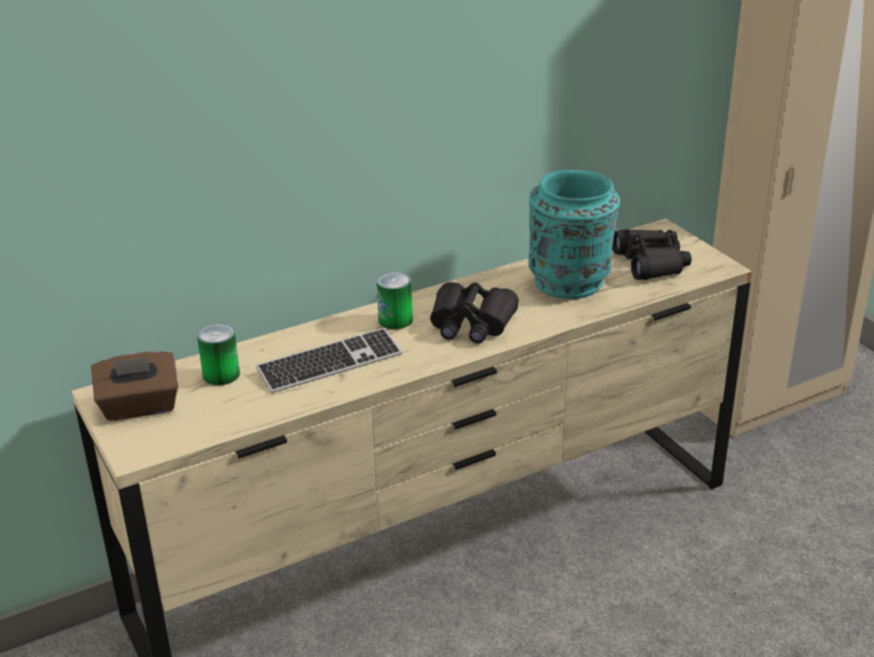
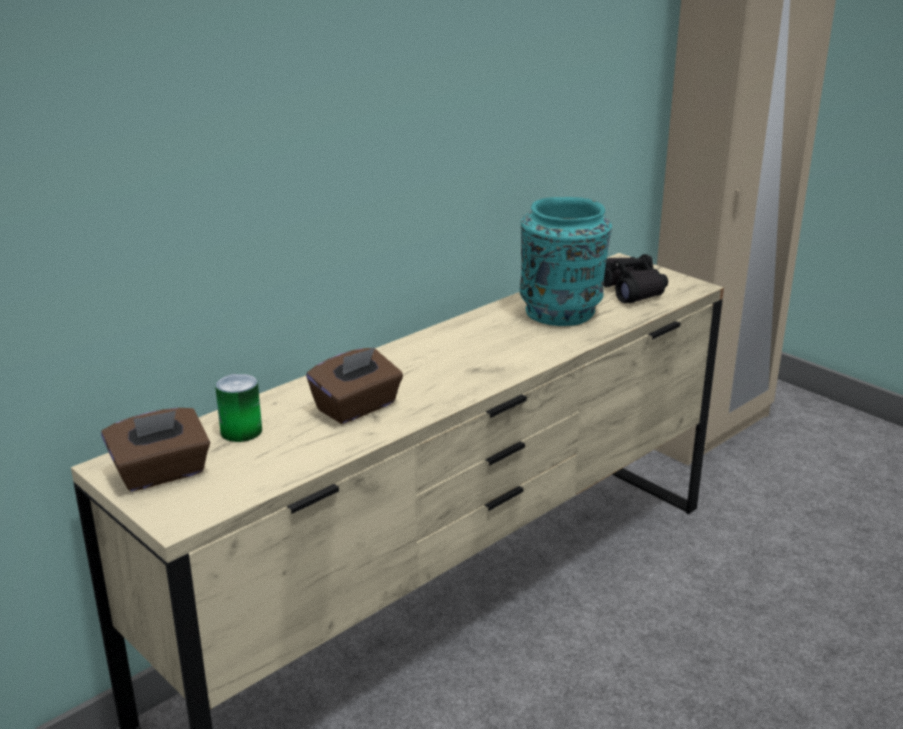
camera: 15 degrees left, 5 degrees down
keyboard [256,328,402,393] -> brown tissue box [306,347,403,424]
can [377,272,413,329] -> none
black binoculars [430,282,519,343] -> none

